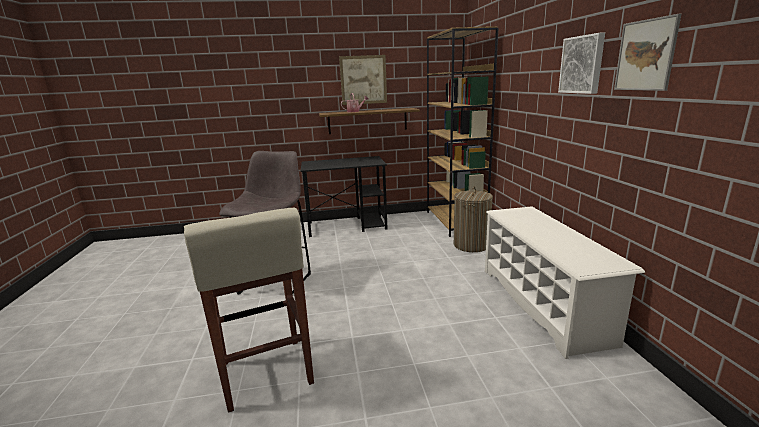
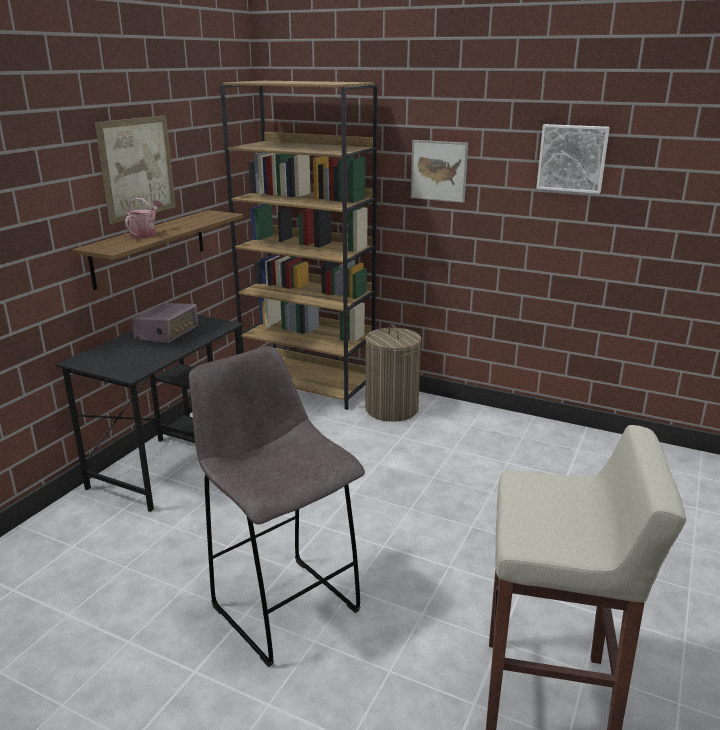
camera: 55 degrees left, 5 degrees up
white shoe rack [485,206,645,359] -> none
picture [614,14,681,91] -> picture moved to [411,140,468,203]
none -> radio [132,303,198,343]

